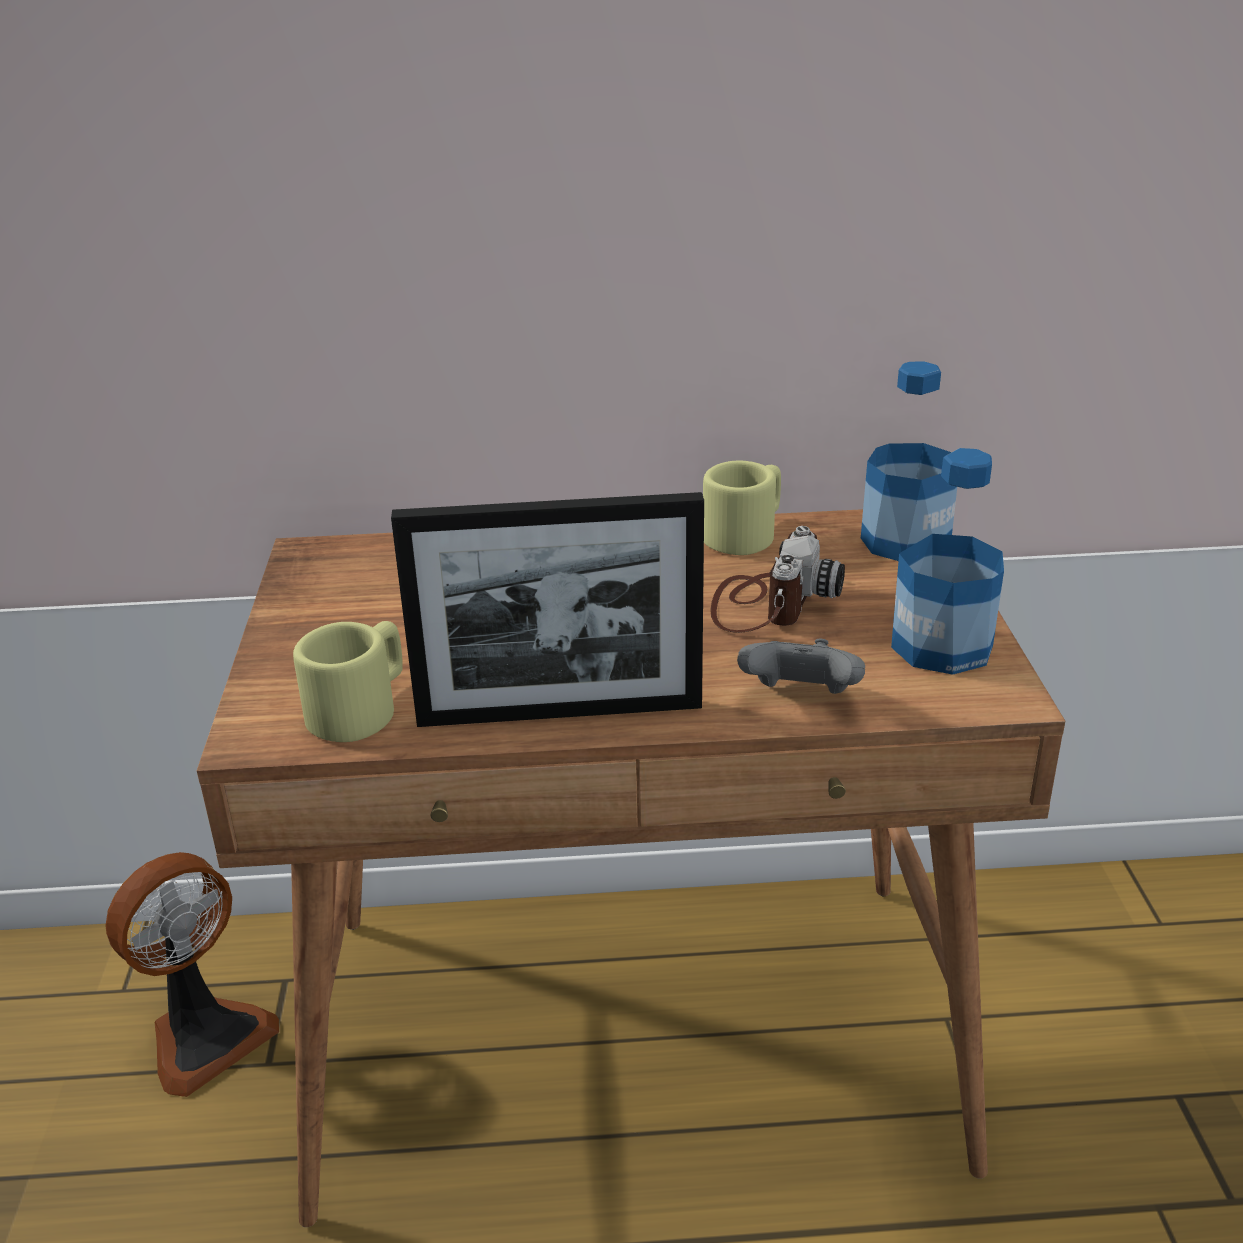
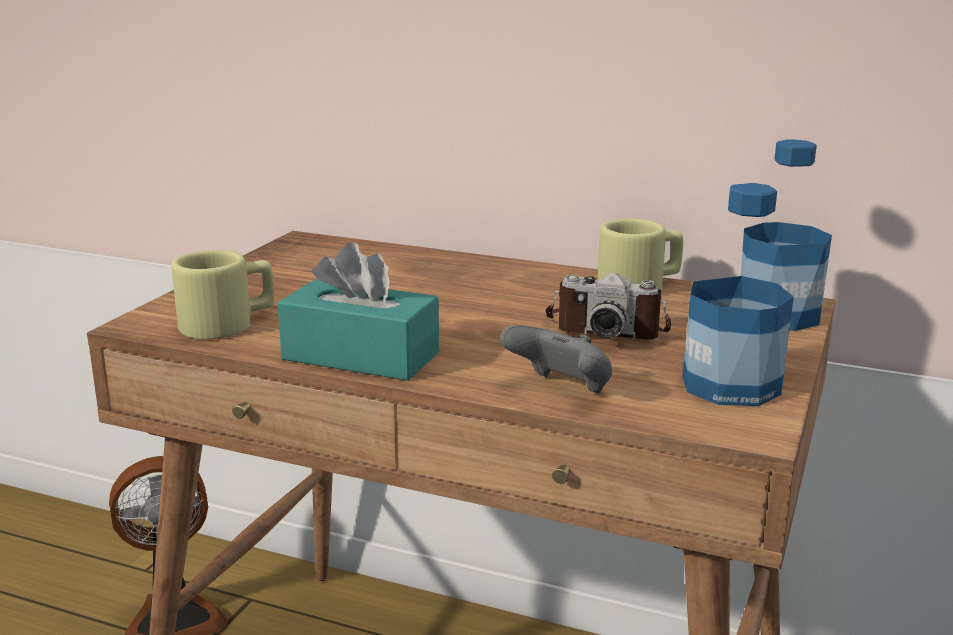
camera: 25 degrees right, 10 degrees down
picture frame [391,492,704,727] -> turquoise tissue box [278,242,439,381]
camera [710,526,845,633] -> camera turned 60 degrees clockwise [545,273,671,340]

